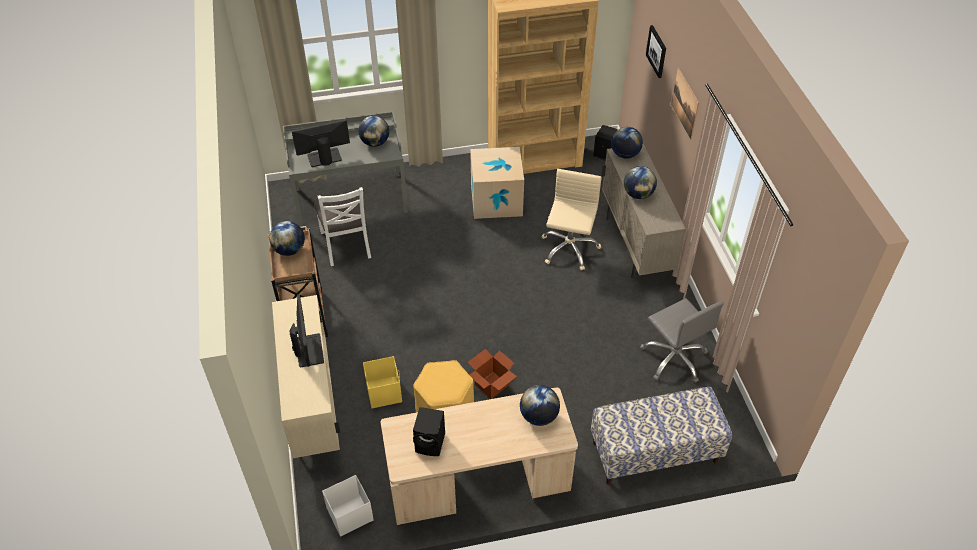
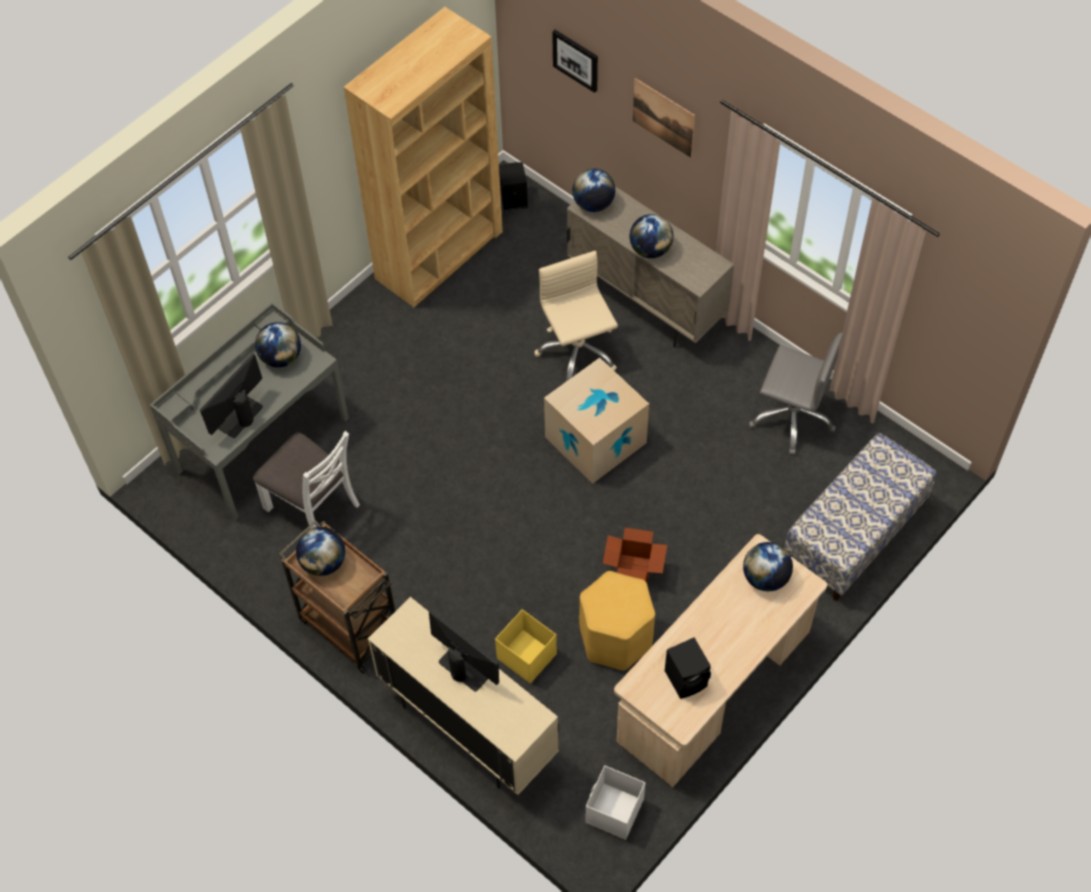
camera: 35 degrees left, 10 degrees up
cardboard box [470,147,524,219] -> cardboard box moved to [544,358,649,484]

